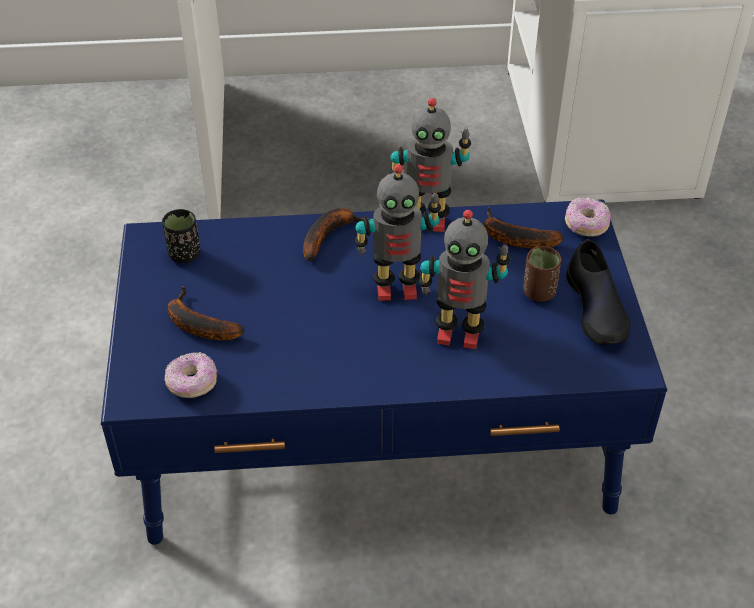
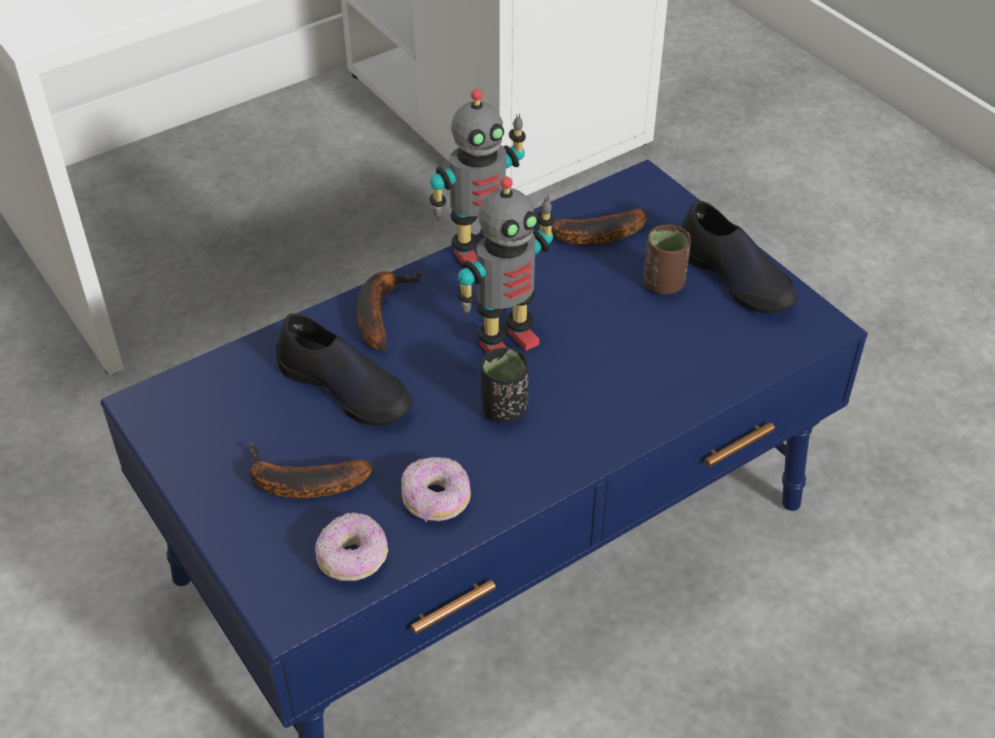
camera: 30 degrees left, 0 degrees up
black cup [162,209,200,263] -> black cup moved to [481,347,528,423]
toy robot [419,209,510,349] -> none
donut [565,197,611,237] -> donut moved to [401,457,471,522]
none -> black shoe [276,313,413,426]

